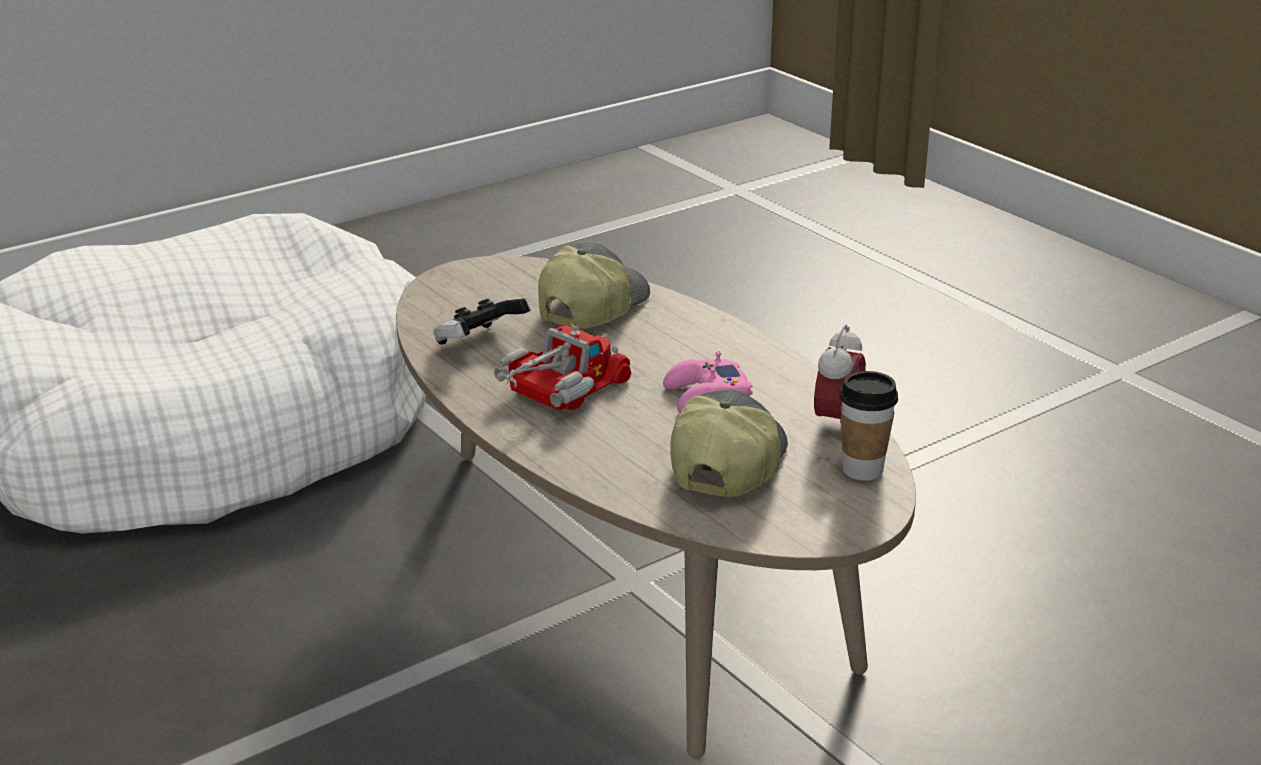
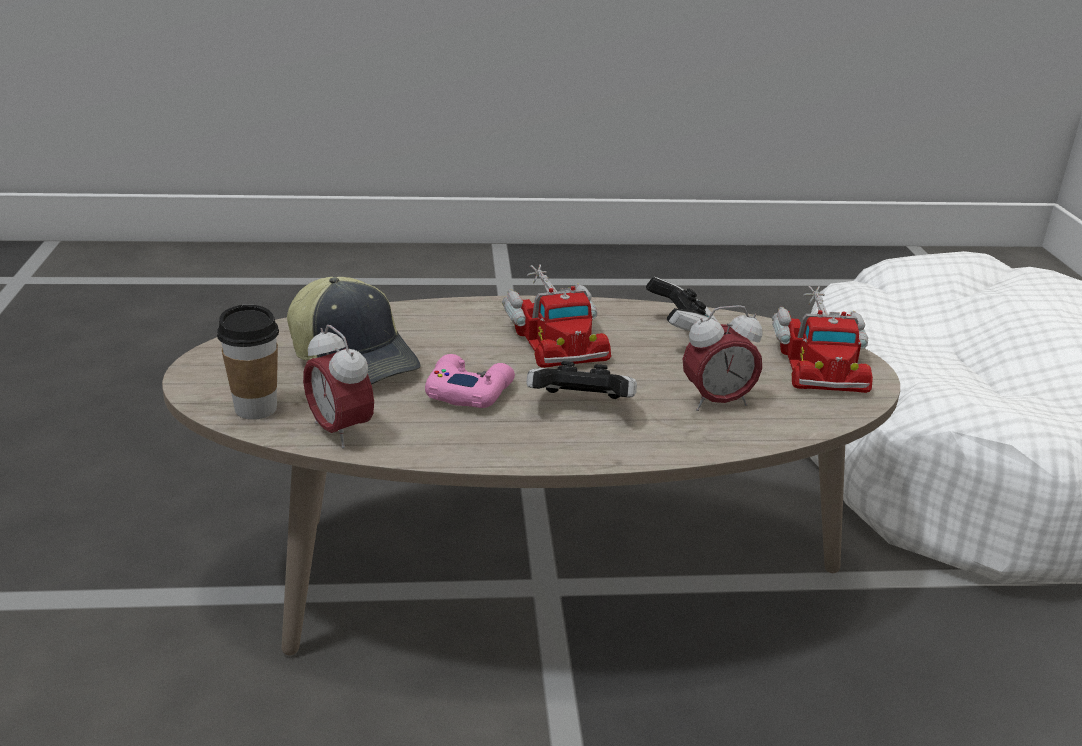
camera: 120 degrees right, 0 degrees up
cap [538,243,650,329] -> alarm clock [683,305,763,411]
none -> game controller [526,361,637,399]
none -> toy truck [772,286,873,393]

